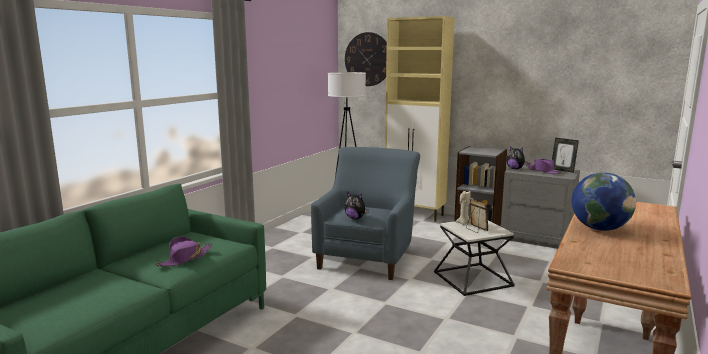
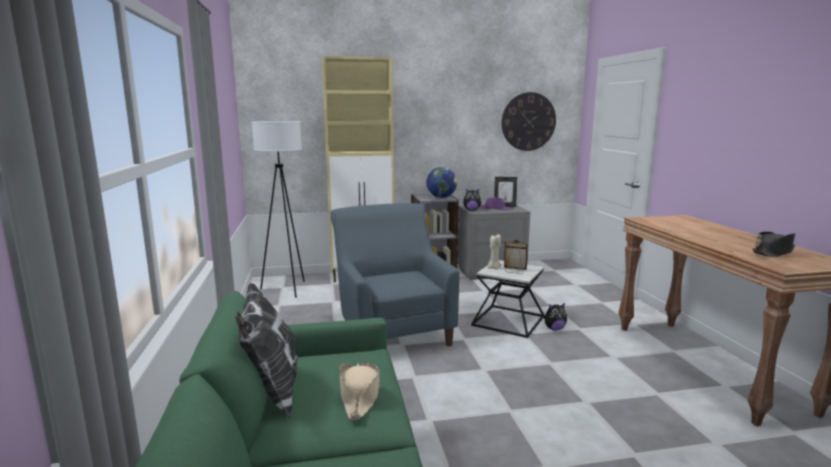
camera: 40 degrees left, 0 degrees up
purple hat [155,236,212,266] -> beige hat [339,362,380,420]
wall clock [345,32,387,86] -> wall clock moved to [501,92,556,151]
plush toy [345,193,369,219] -> plush toy moved to [543,303,567,331]
globe [572,172,636,231] -> globe moved to [426,167,457,198]
none -> pillow [236,283,297,419]
none -> black hat [752,231,795,257]

